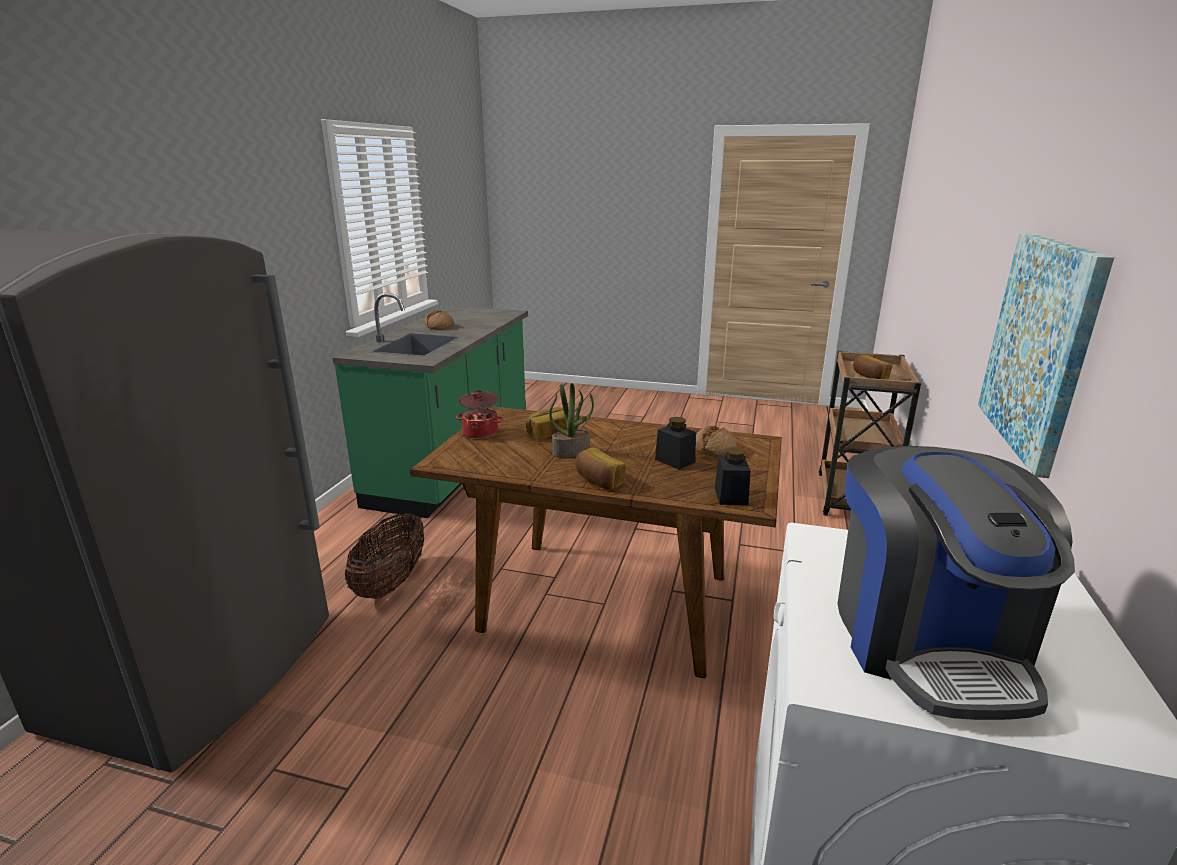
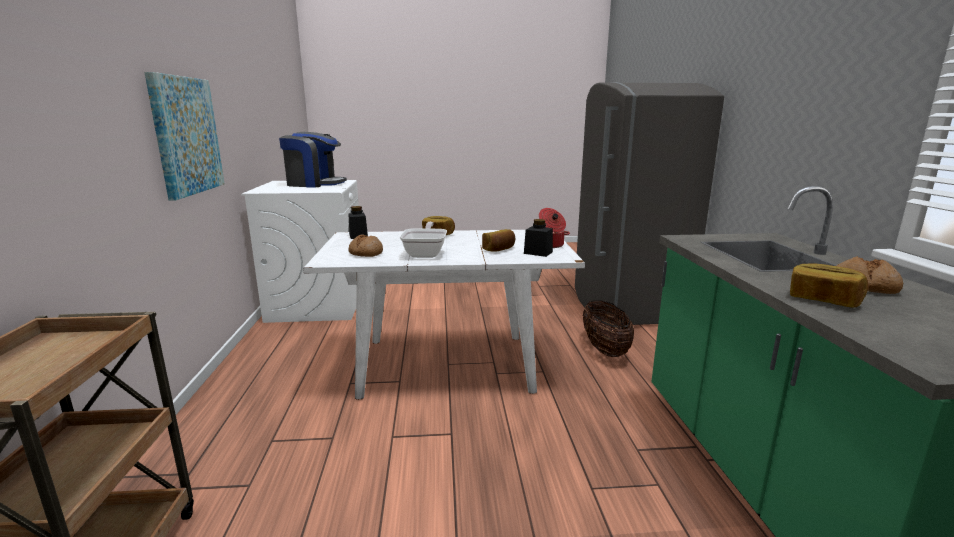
camera: 160 degrees right, 5 degrees down
brown dining table [410,406,782,678] -> white dining table [303,230,585,400]
potted plant [549,383,594,458] -> none
black jar [655,417,696,470] -> black jar moved to [524,219,553,257]
coffee machine [838,446,1075,720] -> coffee machine turned 120 degrees clockwise [279,132,347,188]
bread [853,355,892,380] -> bread moved to [790,263,868,308]
none -> frying pan [400,222,447,258]

